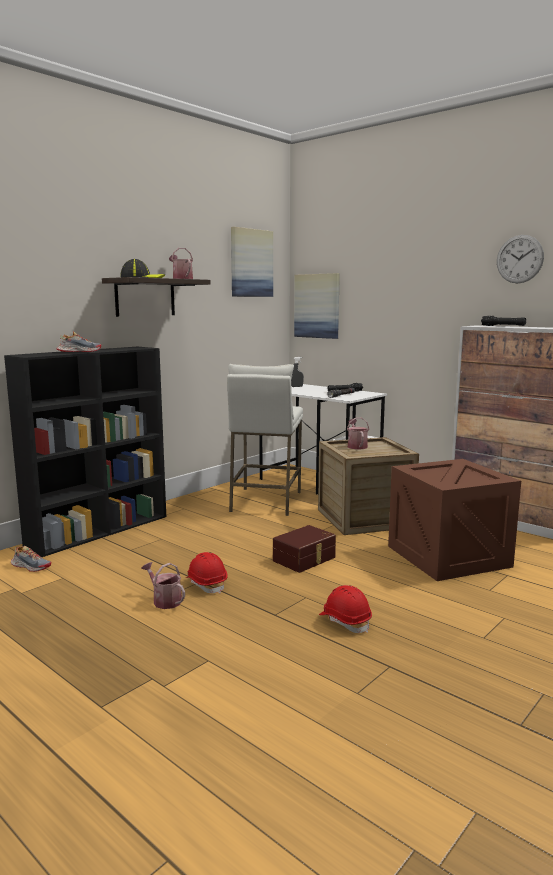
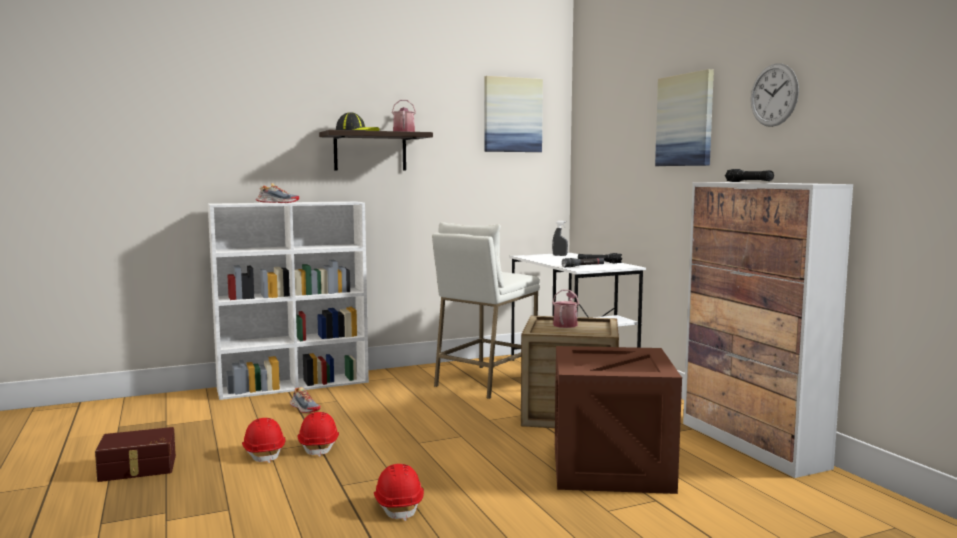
camera: 25 degrees right, 5 degrees down
black bookcase [4,347,166,557] -> white bookcase [208,201,369,400]
shoe [11,546,51,572] -> shoe moved to [290,387,321,413]
watering can [141,562,185,609] -> red hard hat [242,418,285,463]
brown storage box [273,525,336,573] -> brown storage box moved to [95,427,176,482]
picture [294,273,340,339] -> picture moved to [655,69,714,166]

